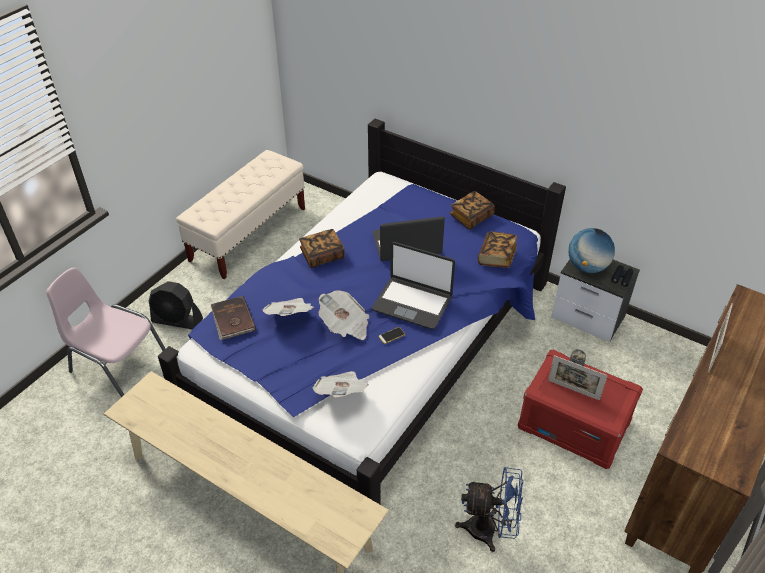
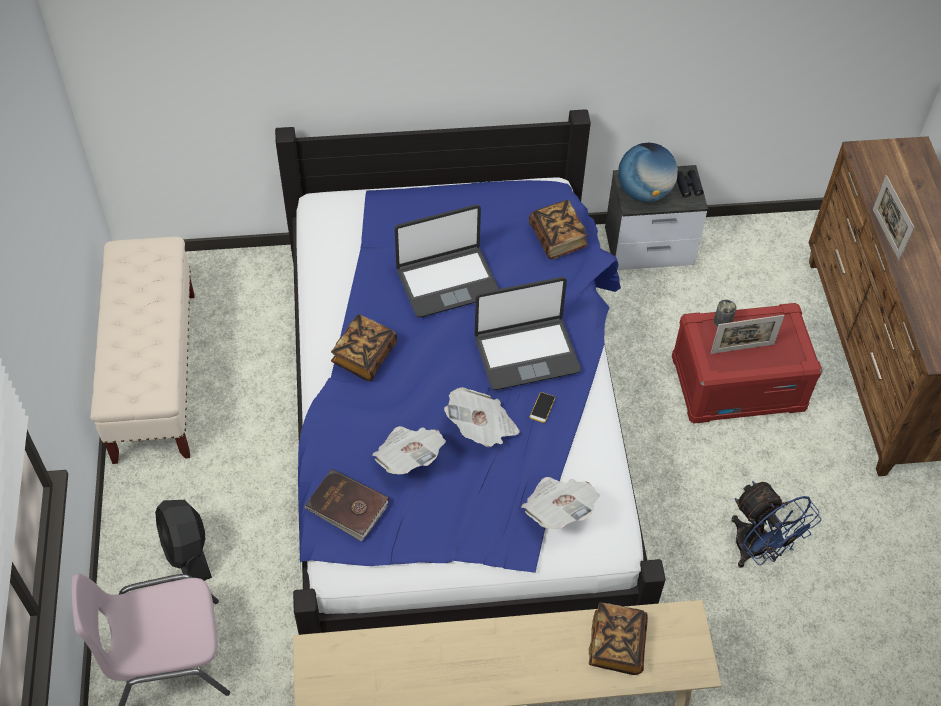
camera: 40 degrees left, 10 degrees up
black fan [149,281,203,330] -> black fan turned 90 degrees clockwise [155,500,212,581]
laptop [372,216,445,261] -> laptop turned 150 degrees counterclockwise [395,204,499,318]
book [450,191,495,230] -> book moved to [589,603,648,675]
blue fan [455,467,523,552] -> blue fan turned 90 degrees clockwise [731,481,821,568]

